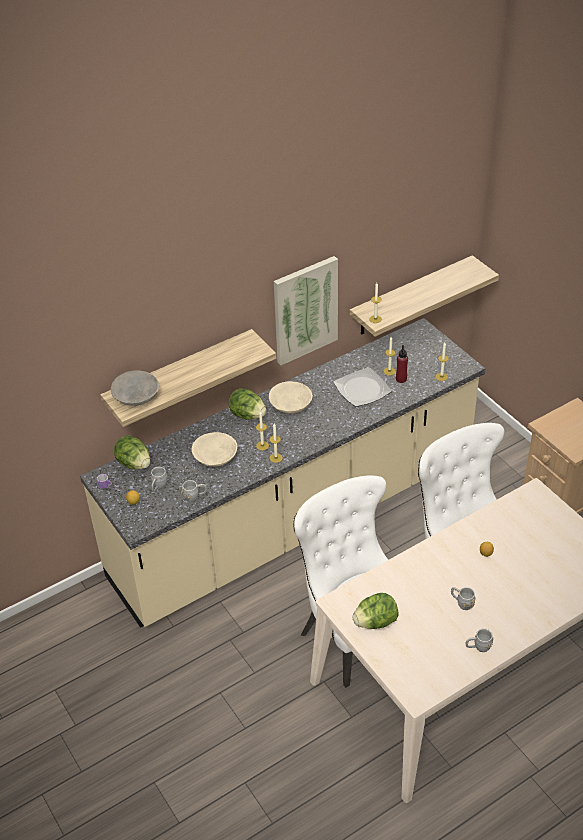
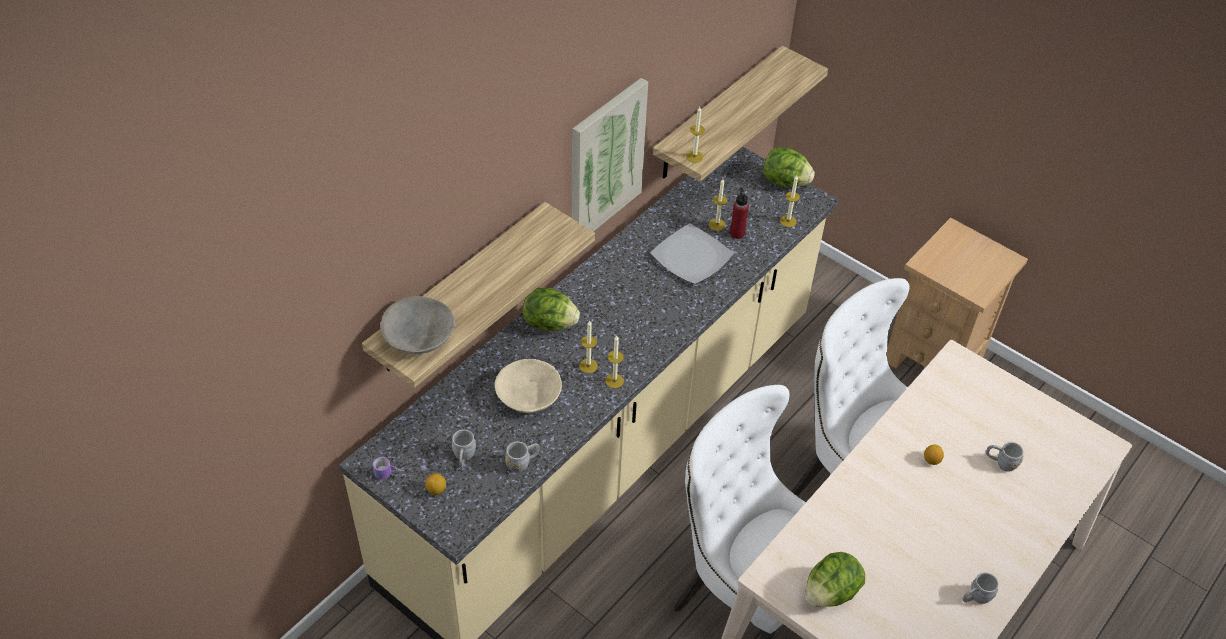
camera: 20 degrees left, 5 degrees up
lettuce [114,435,150,469] -> lettuce moved to [764,147,815,187]
beige bowl [269,382,313,413] -> none
grey mug [451,587,476,610] -> grey mug moved to [986,442,1024,472]

